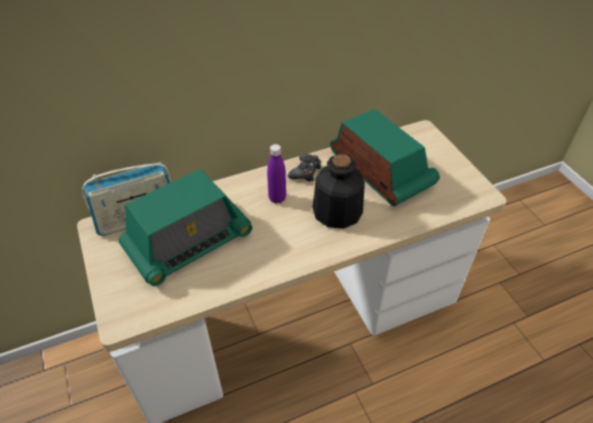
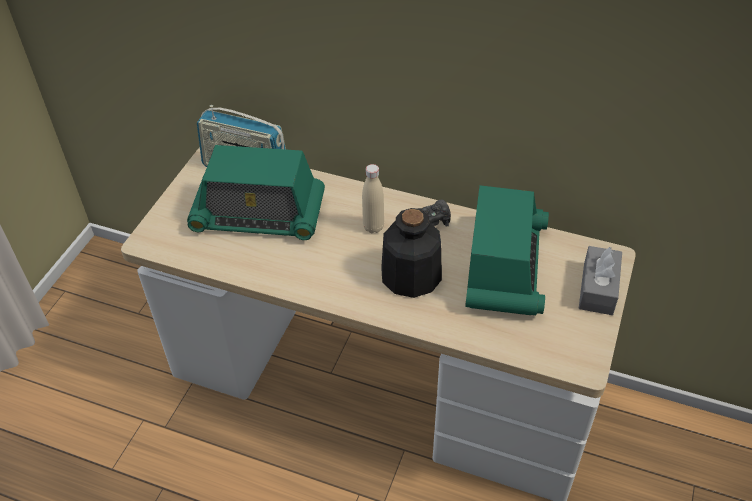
camera: 45 degrees right, 0 degrees up
purple bottle [267,144,286,203] -> beige bottle [362,164,384,233]
none -> grey tissue box [579,246,622,315]

